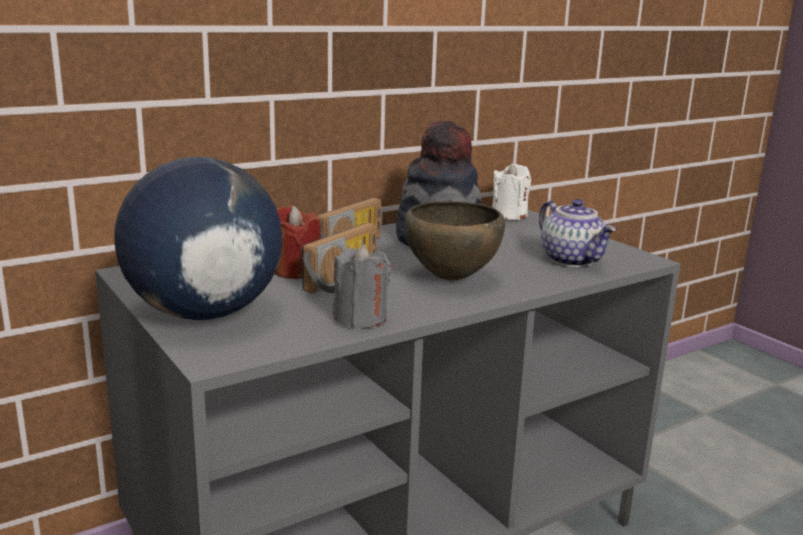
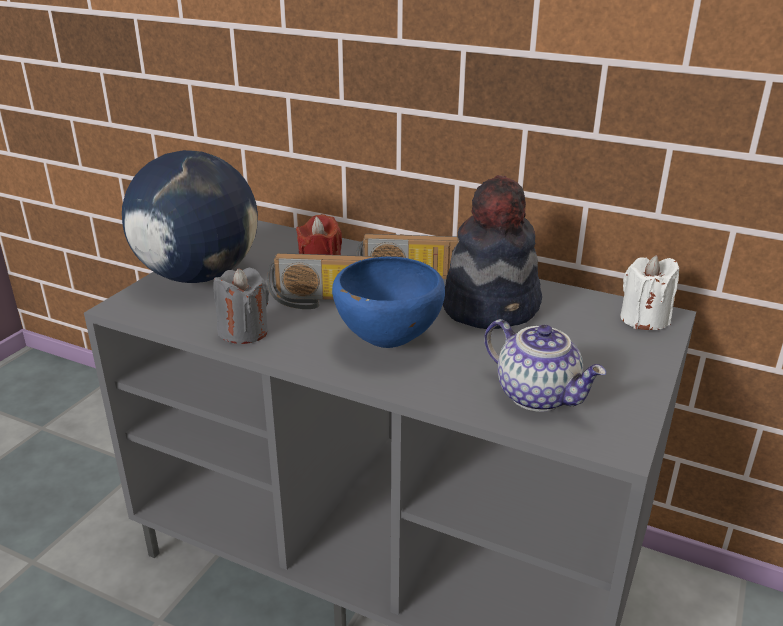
camera: 60 degrees right, 10 degrees up
brown bowl [404,201,505,281] -> blue bowl [332,257,445,348]
teapot [539,199,616,267] -> teapot turned 75 degrees counterclockwise [484,319,606,412]

